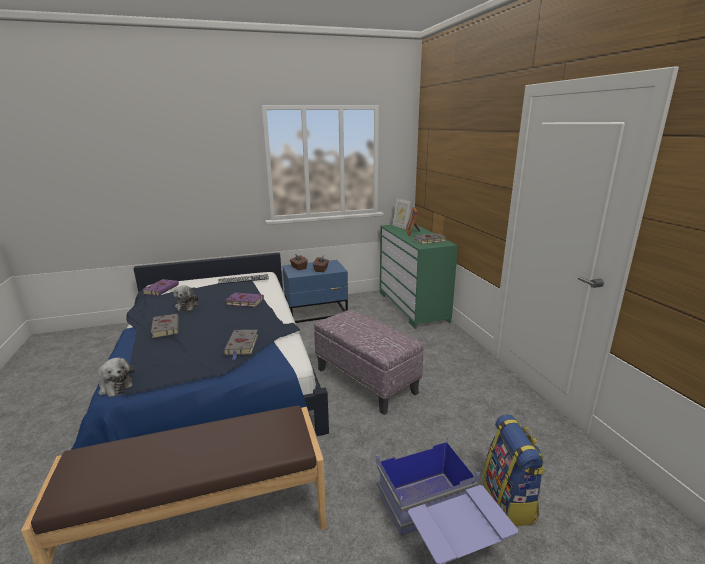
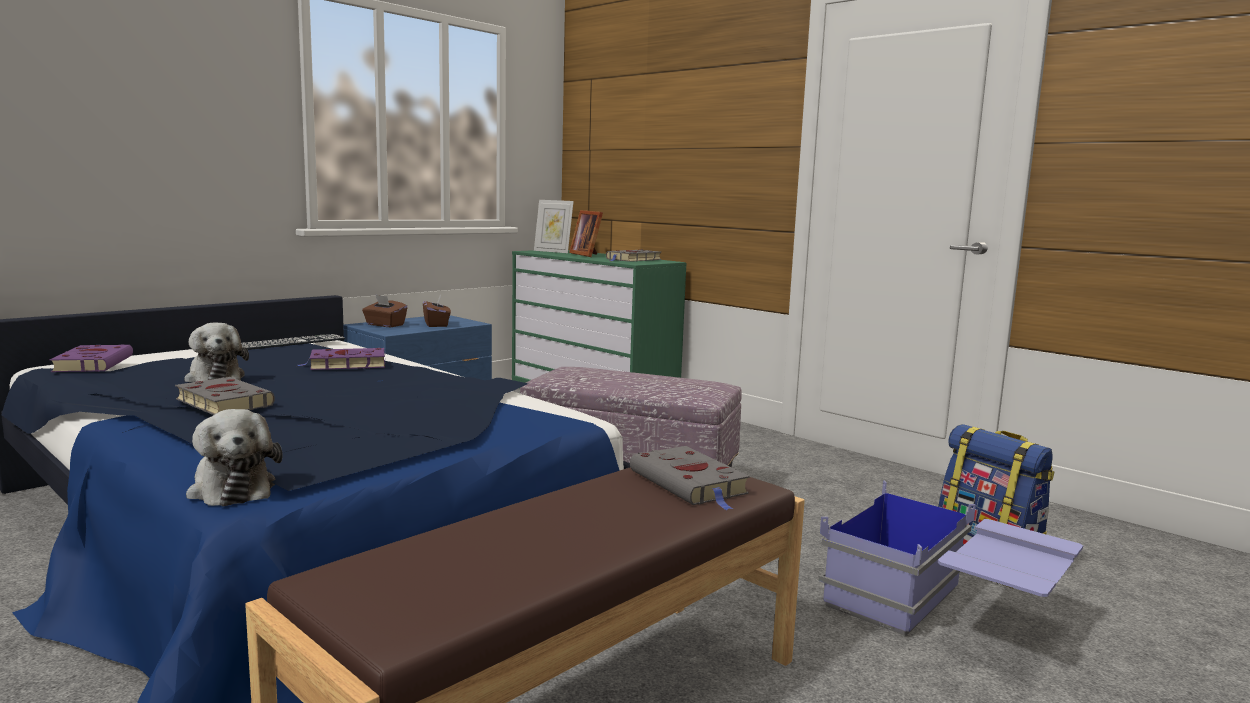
camera: 30 degrees left, 10 degrees down
plush toy [98,358,134,397] -> plush toy turned 45 degrees clockwise [186,409,283,506]
grey book [224,330,258,360] -> grey book moved to [630,446,750,510]

